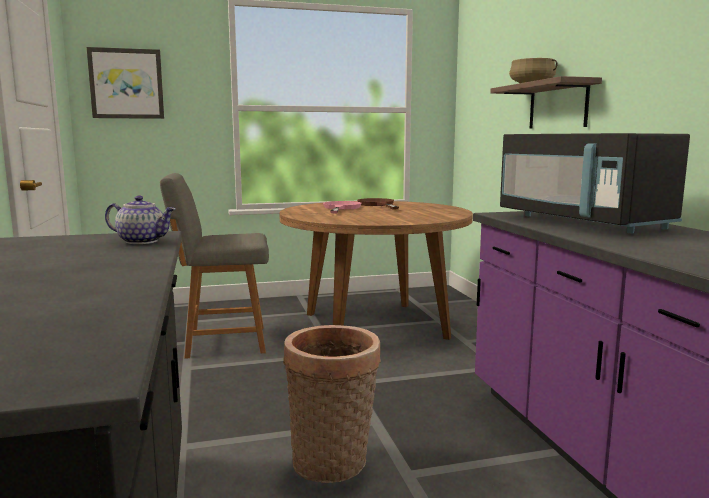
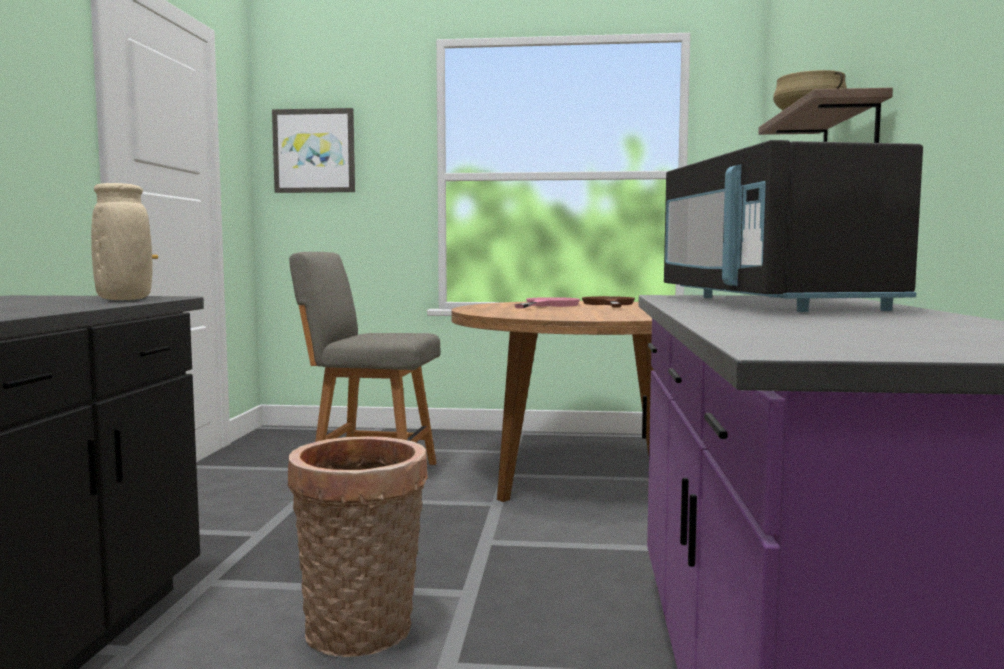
camera: 20 degrees right, 5 degrees down
teapot [105,196,175,244] -> beige vase [91,183,153,300]

